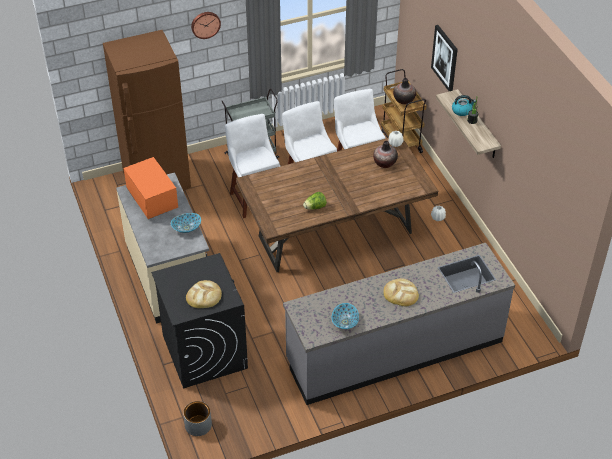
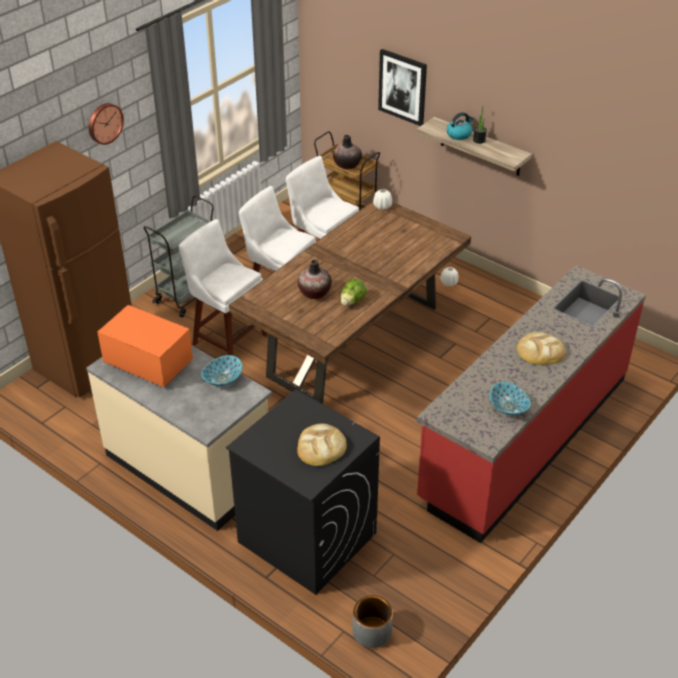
camera: 30 degrees left, 5 degrees down
grey counter [283,243,515,405] -> red counter [416,265,646,543]
vase [373,140,398,168] -> vase moved to [298,260,332,299]

